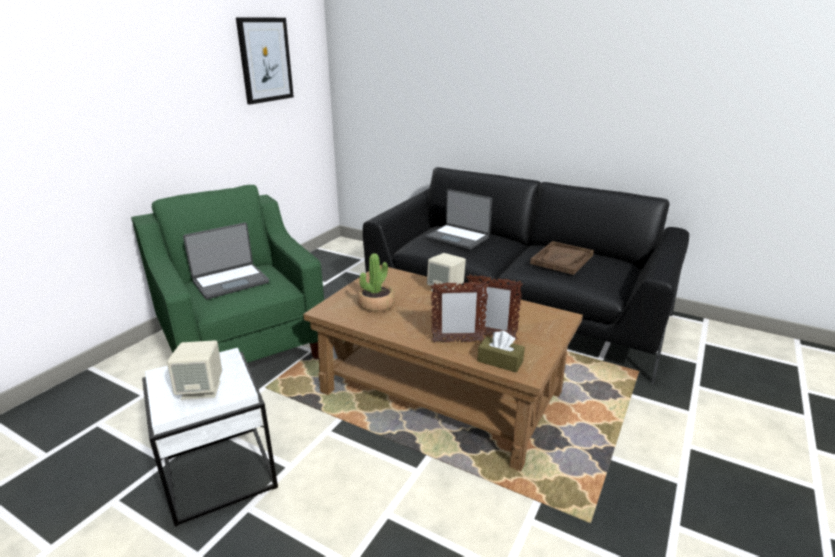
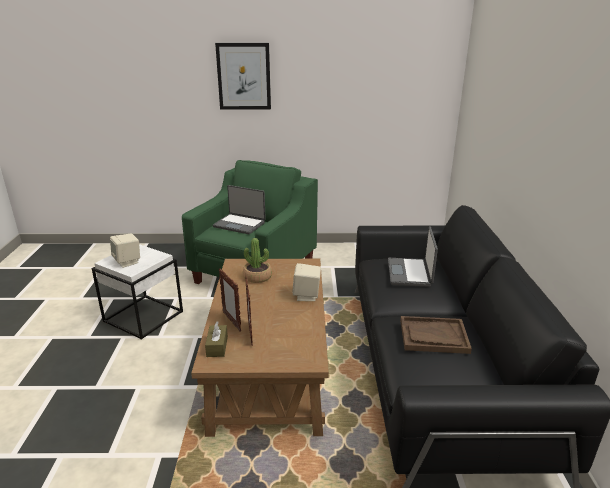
camera: 60 degrees right, 0 degrees up
picture [236,17,294,105] -> picture moved to [215,43,271,110]

